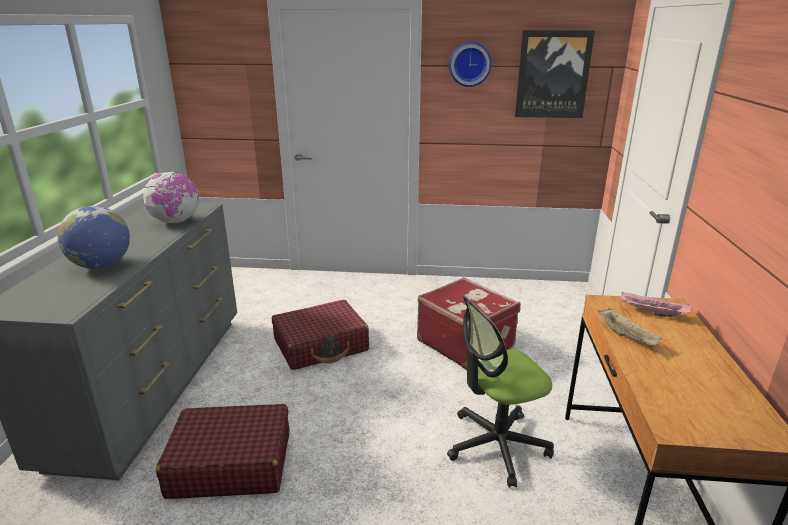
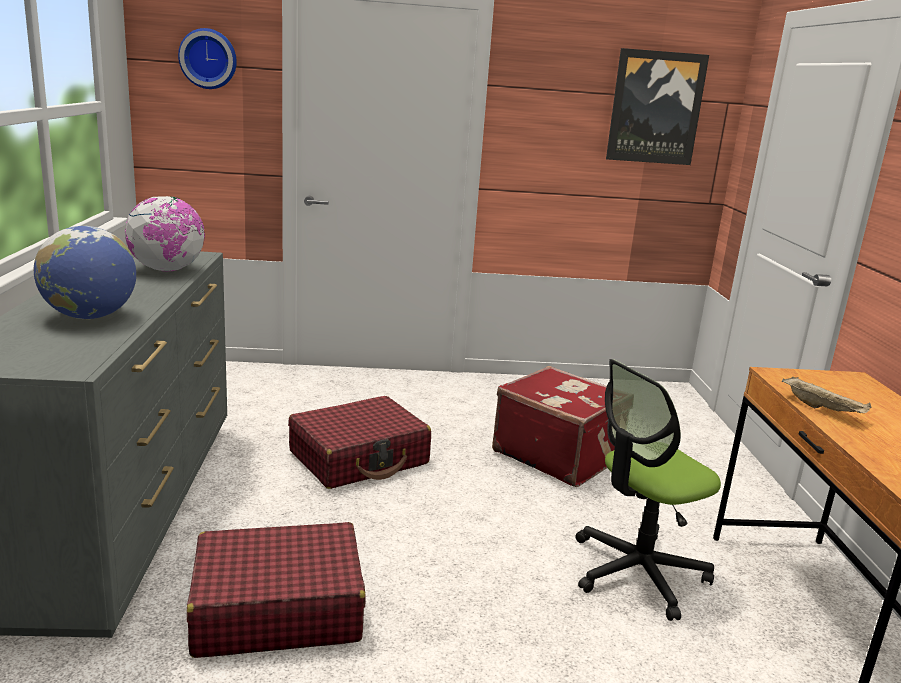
camera: 10 degrees left, 5 degrees down
wall clock [449,42,492,87] -> wall clock moved to [178,28,237,89]
pink tray [621,292,690,317] -> none

